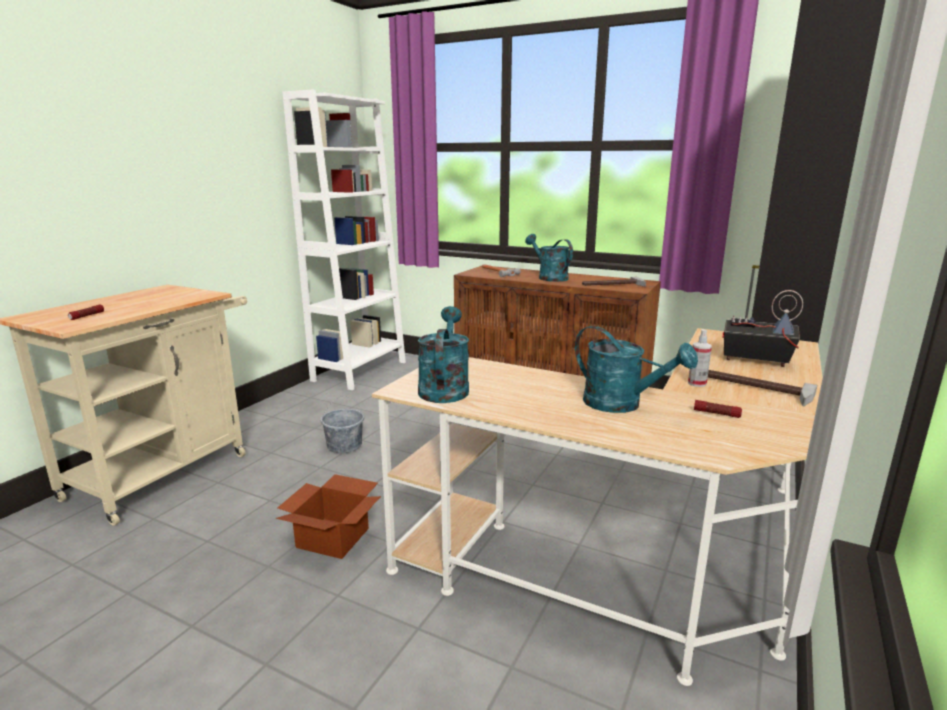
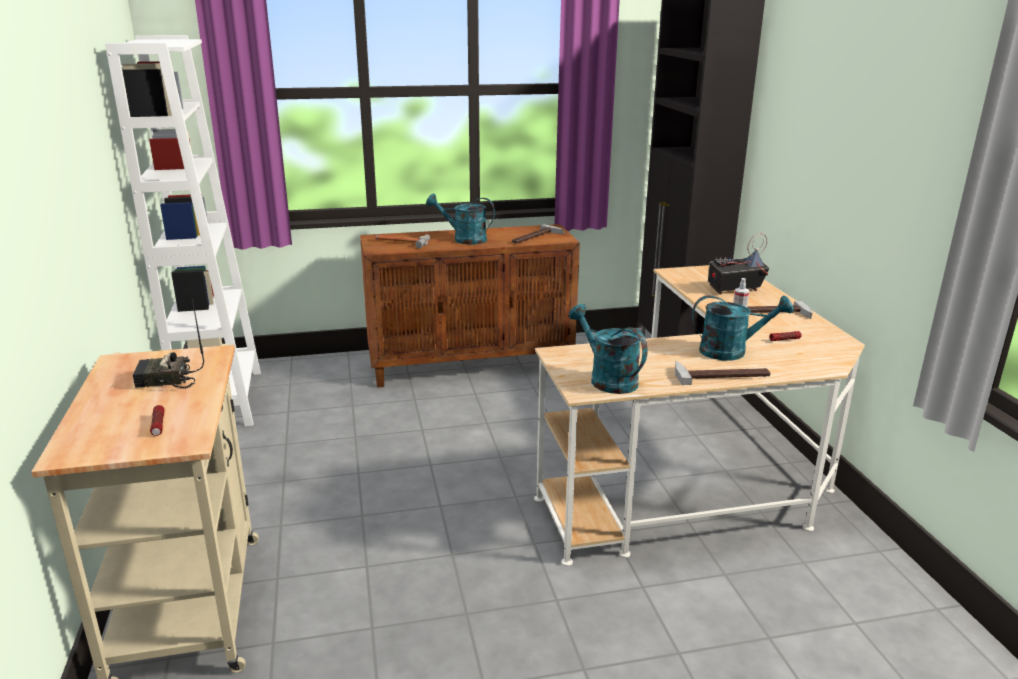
camera: 40 degrees left, 5 degrees up
cardboard box [275,474,381,559] -> none
grey bucket [320,396,364,453] -> none
none -> radio [133,299,204,389]
none -> hammer [675,361,771,385]

